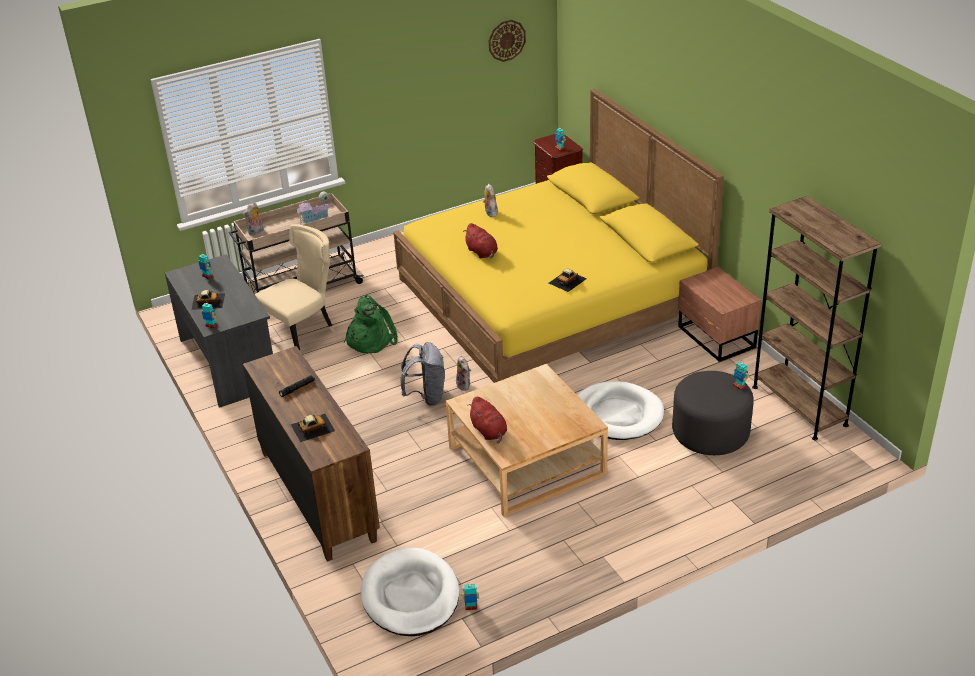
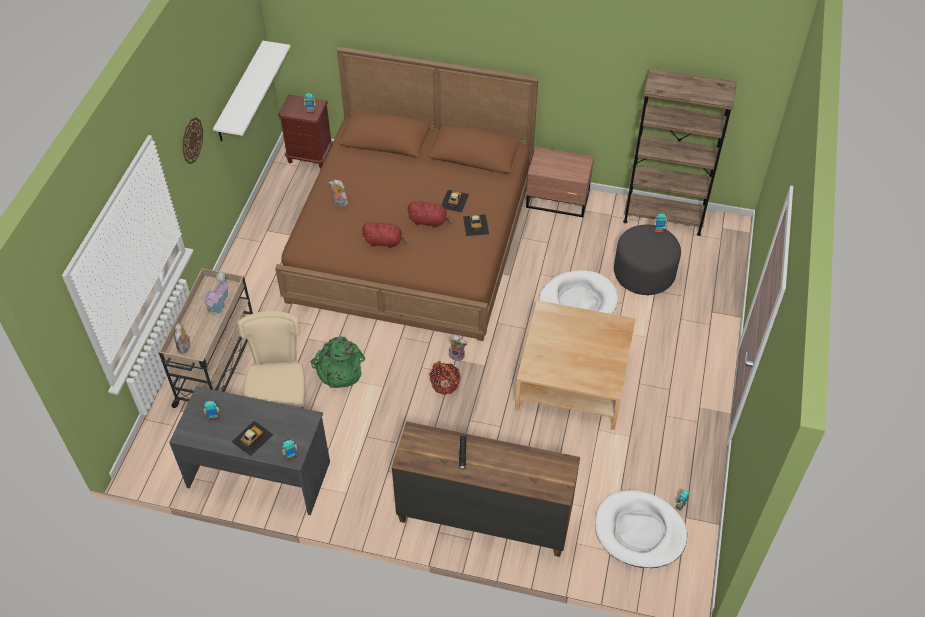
camera: 50 degrees left, 15 degrees up
toy car [291,414,335,442] -> toy car moved to [441,190,469,213]
yellow bed [393,89,724,383] -> brown bed [275,47,538,341]
grey backpack [401,342,445,406] -> basket [429,361,461,395]
red plush toy [467,397,507,444] -> red plush toy moved to [408,201,453,228]
wall clock [489,20,526,62] -> wall clock moved to [183,117,203,164]
none -> white shelf [213,41,290,142]

